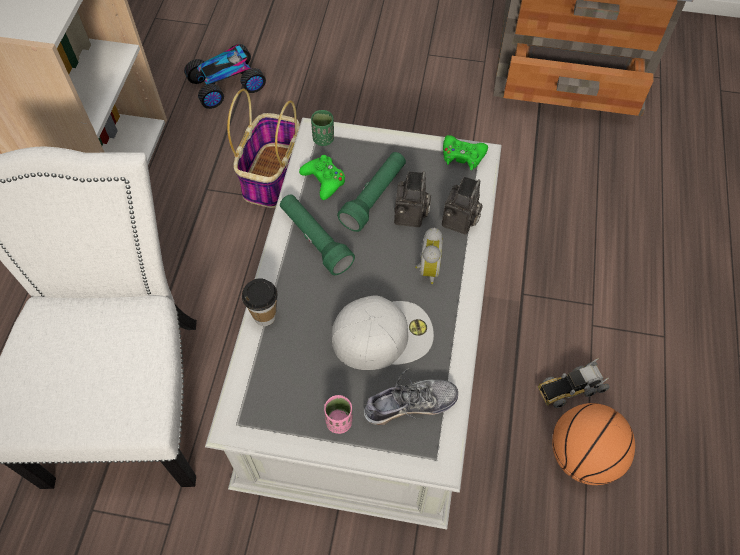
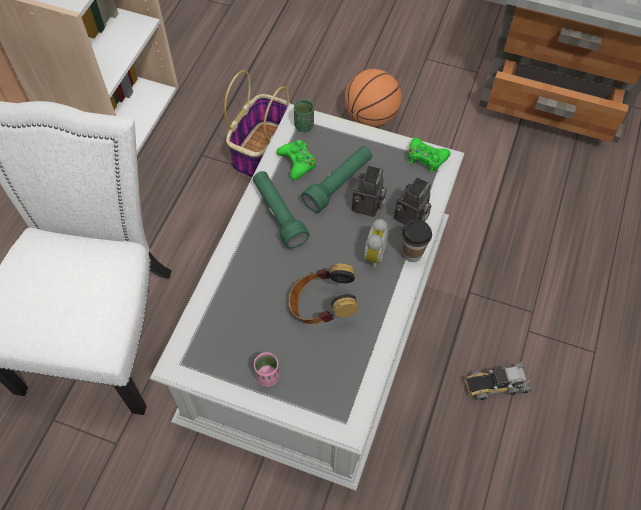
camera: 10 degrees right, 0 degrees up
toy car [184,44,266,109] -> none
cup [242,278,278,326] -> cup moved to [401,219,432,262]
white cap [332,296,434,370] -> headphones [289,263,358,324]
shoe [364,368,458,425] -> none
basketball [552,403,635,485] -> basketball moved to [344,69,402,127]

